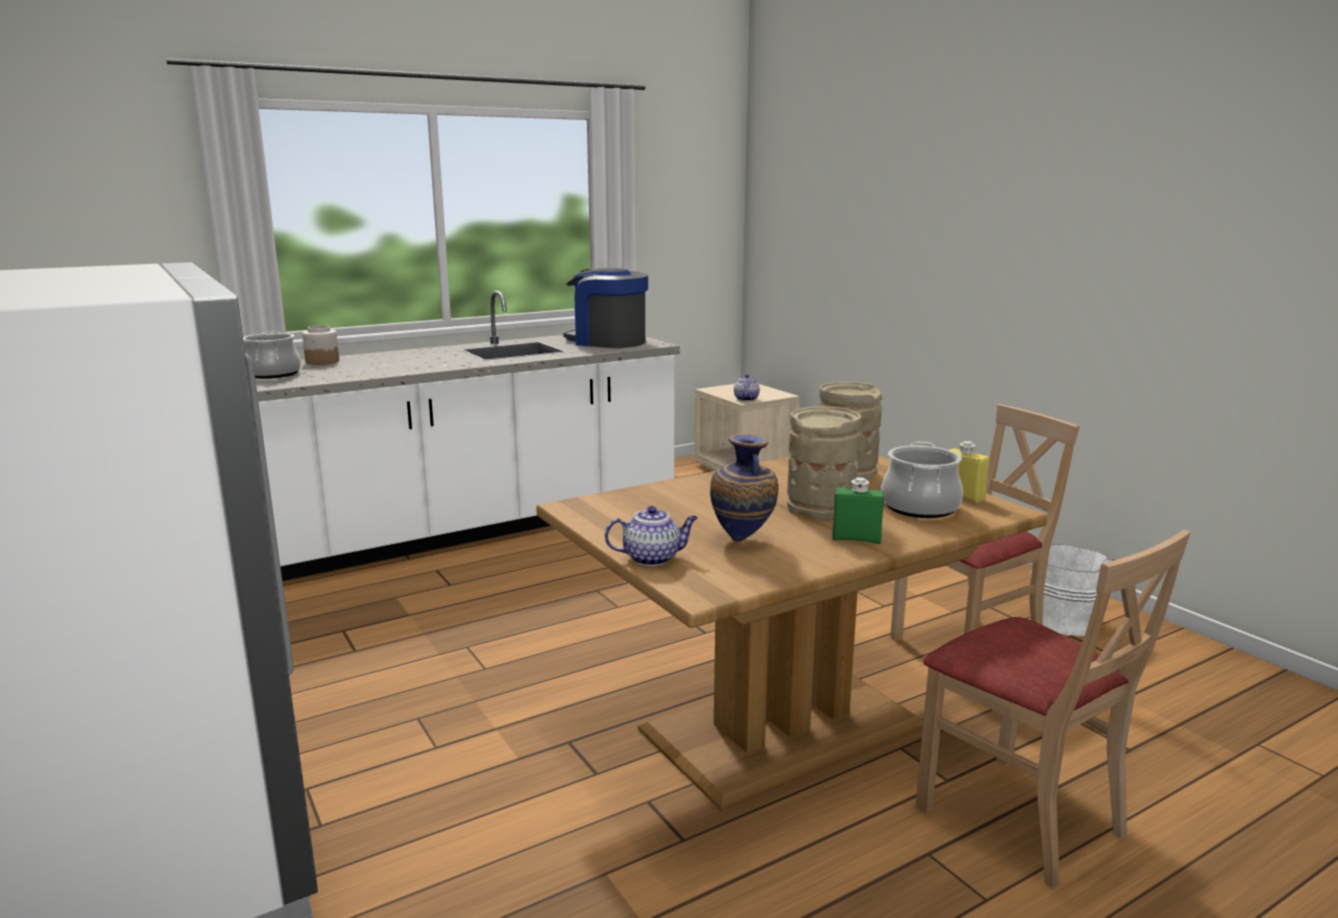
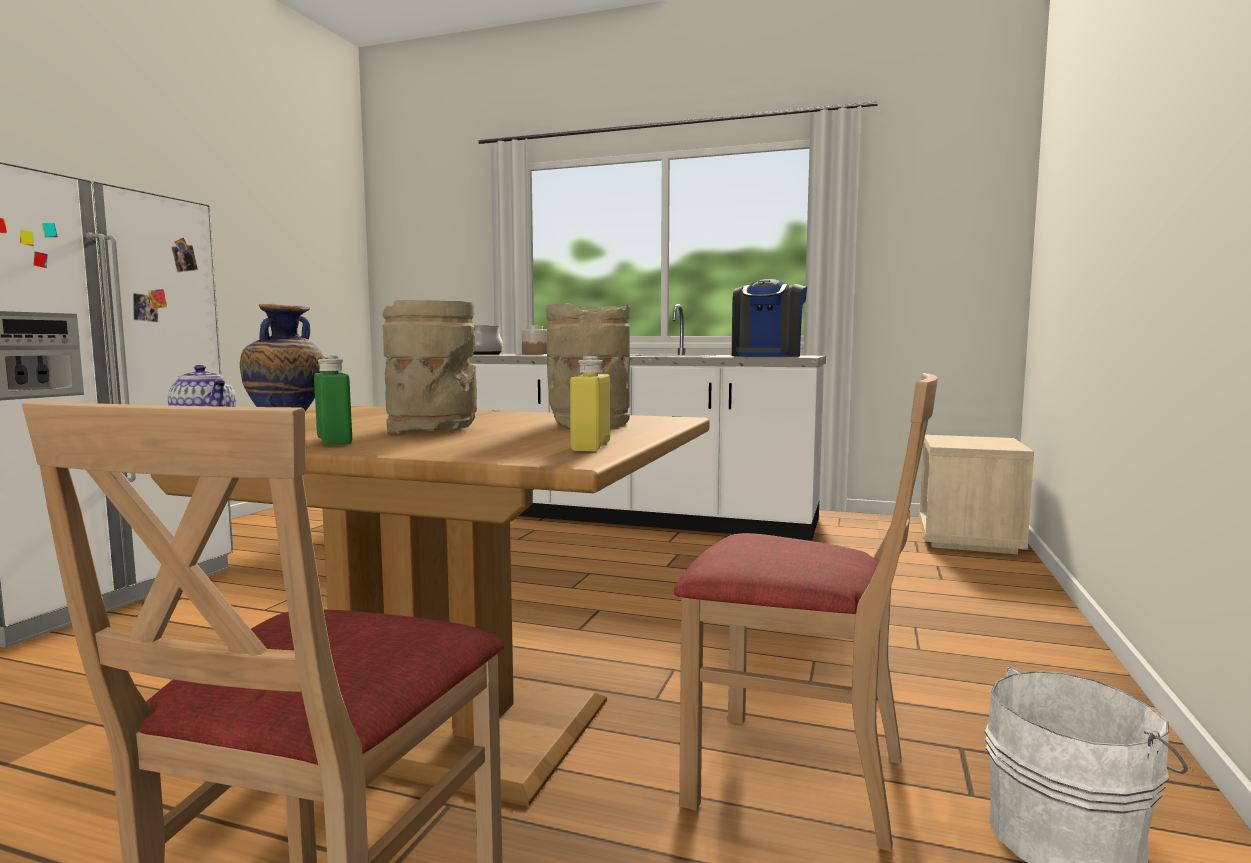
camera: 50 degrees right, 10 degrees down
coffee machine [563,268,648,348] -> coffee machine turned 150 degrees counterclockwise [732,279,807,357]
teapot [734,374,760,401] -> none
cooking pot [881,442,963,518] -> none

